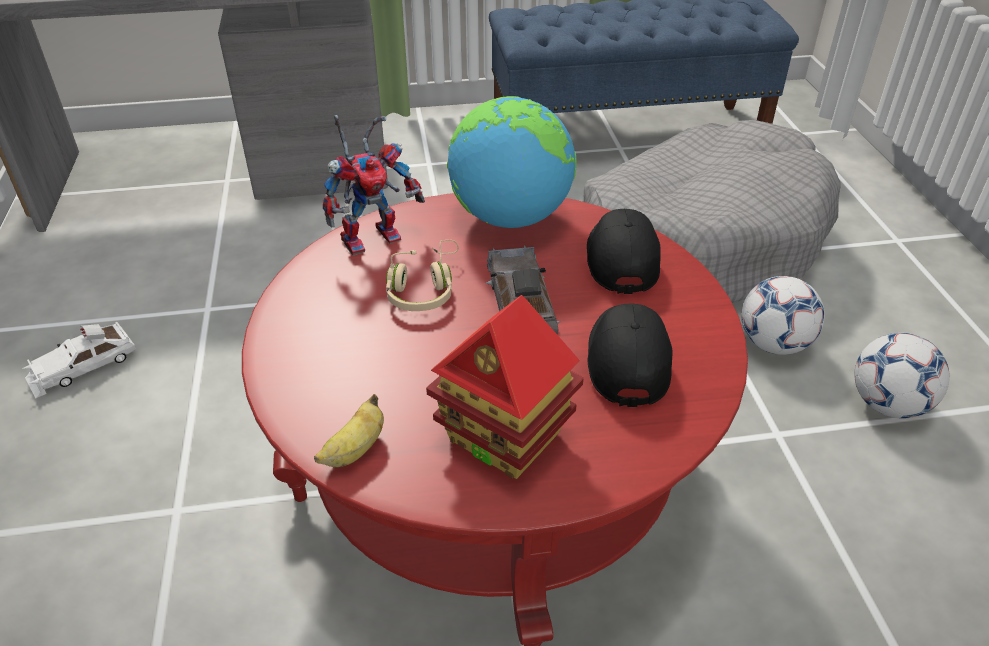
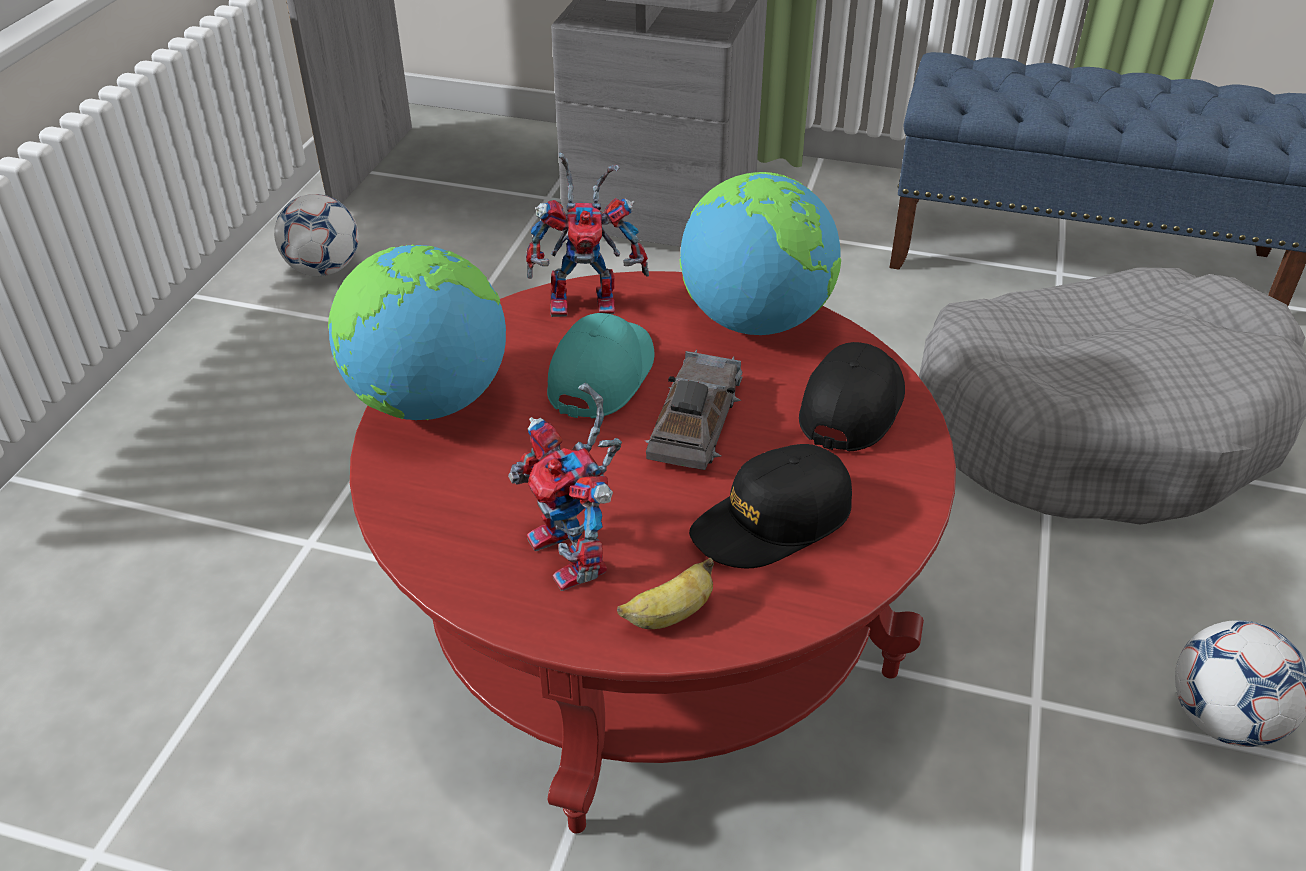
camera: 25 degrees right, 0 degrees up
white toy car [22,322,136,398] -> none
banana [314,394,384,467] -> banana moved to [617,558,714,629]
beige headphones [386,240,459,311] -> turquoise cap [547,313,655,418]
toy house [426,295,584,479] -> toy robot [508,383,622,591]
black cap [587,303,673,407] -> black cap turned 150 degrees counterclockwise [689,444,852,569]
football [741,276,825,355] -> football moved to [274,194,359,276]
none -> globe [328,244,506,420]

